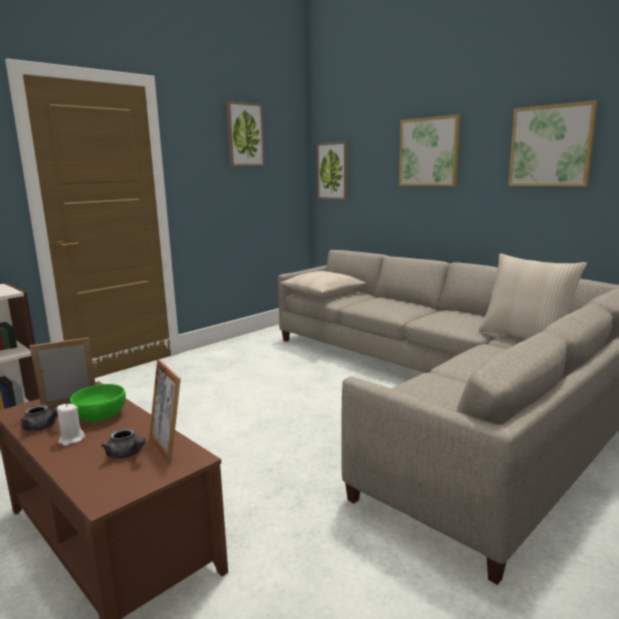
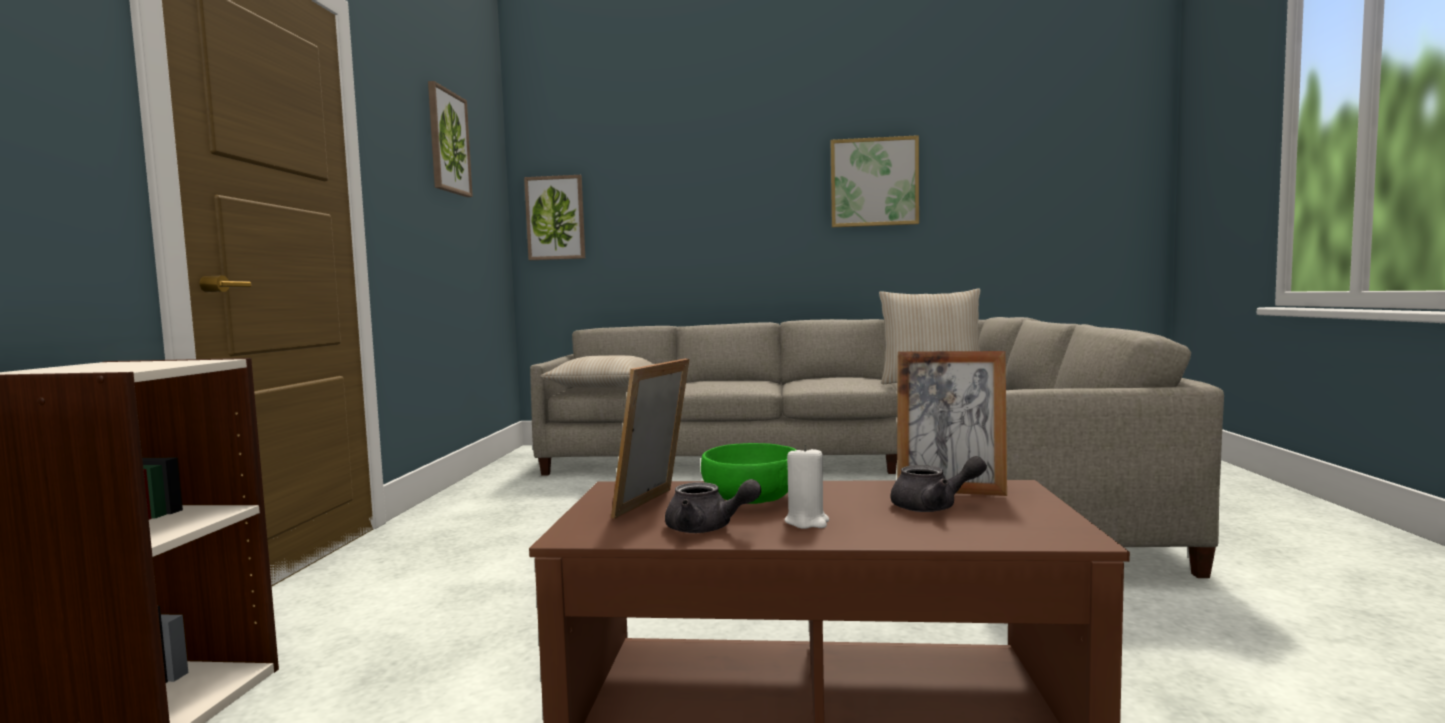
camera: 40 degrees left, 10 degrees down
grey teapot [21,404,58,431] -> grey teapot turned 45 degrees clockwise [665,479,761,533]
picture [399,115,460,186] -> none

